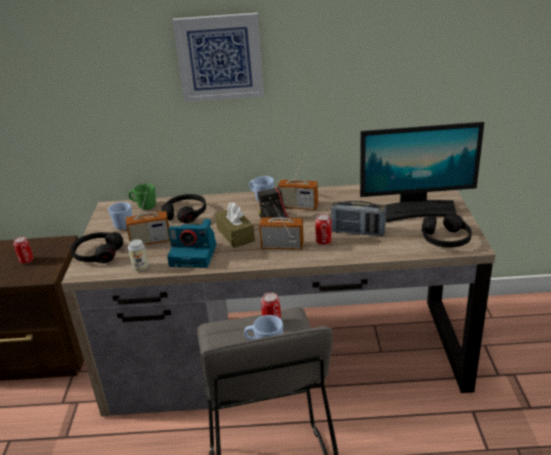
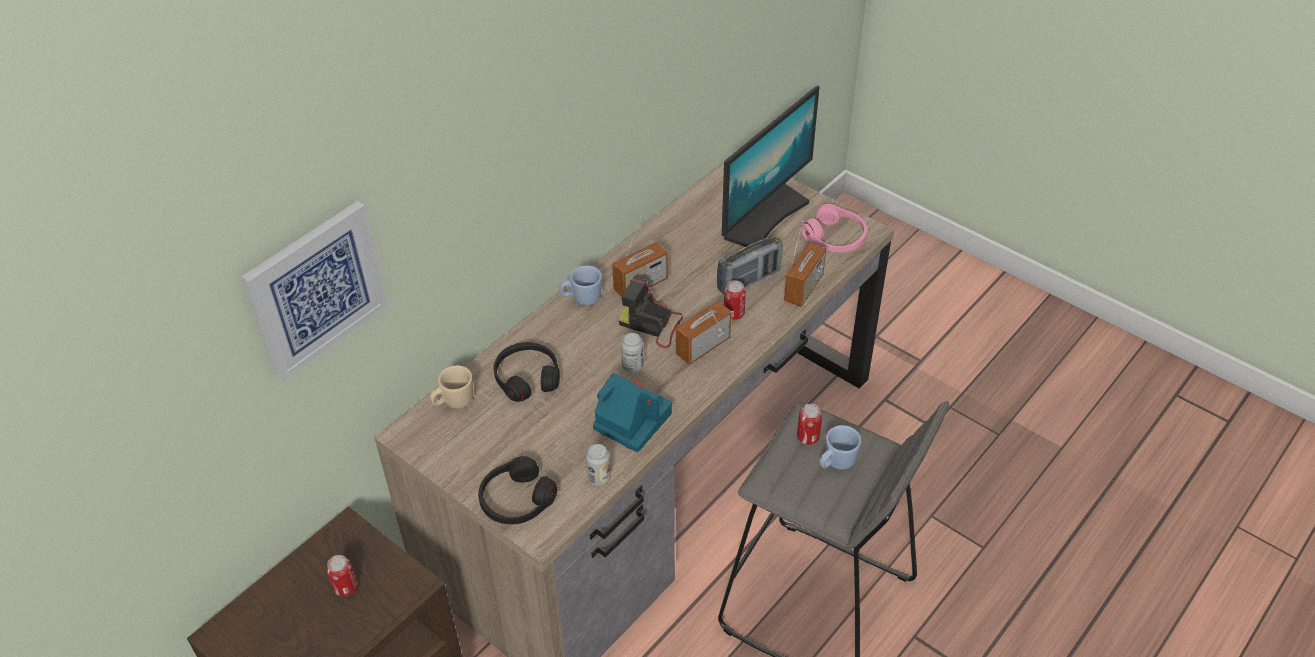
camera: 50 degrees left, 15 degrees up
blue mug [108,202,132,230] -> none
radio [126,185,170,245] -> radio moved to [784,220,826,307]
green mug [128,183,156,210] -> beige mug [430,365,473,409]
camera [167,219,217,268] -> camera turned 105 degrees counterclockwise [593,373,672,452]
picture [172,13,264,102] -> picture moved to [241,201,388,382]
brown tissue box [215,202,255,248] -> can [621,333,644,373]
black headphones [422,214,472,248] -> pink headphones [802,204,867,253]

